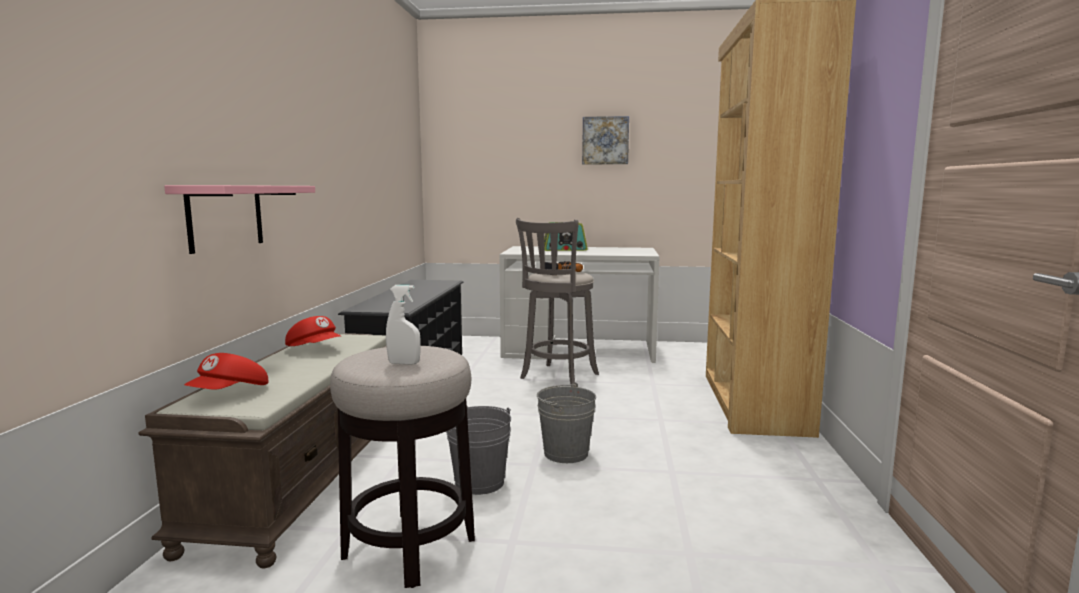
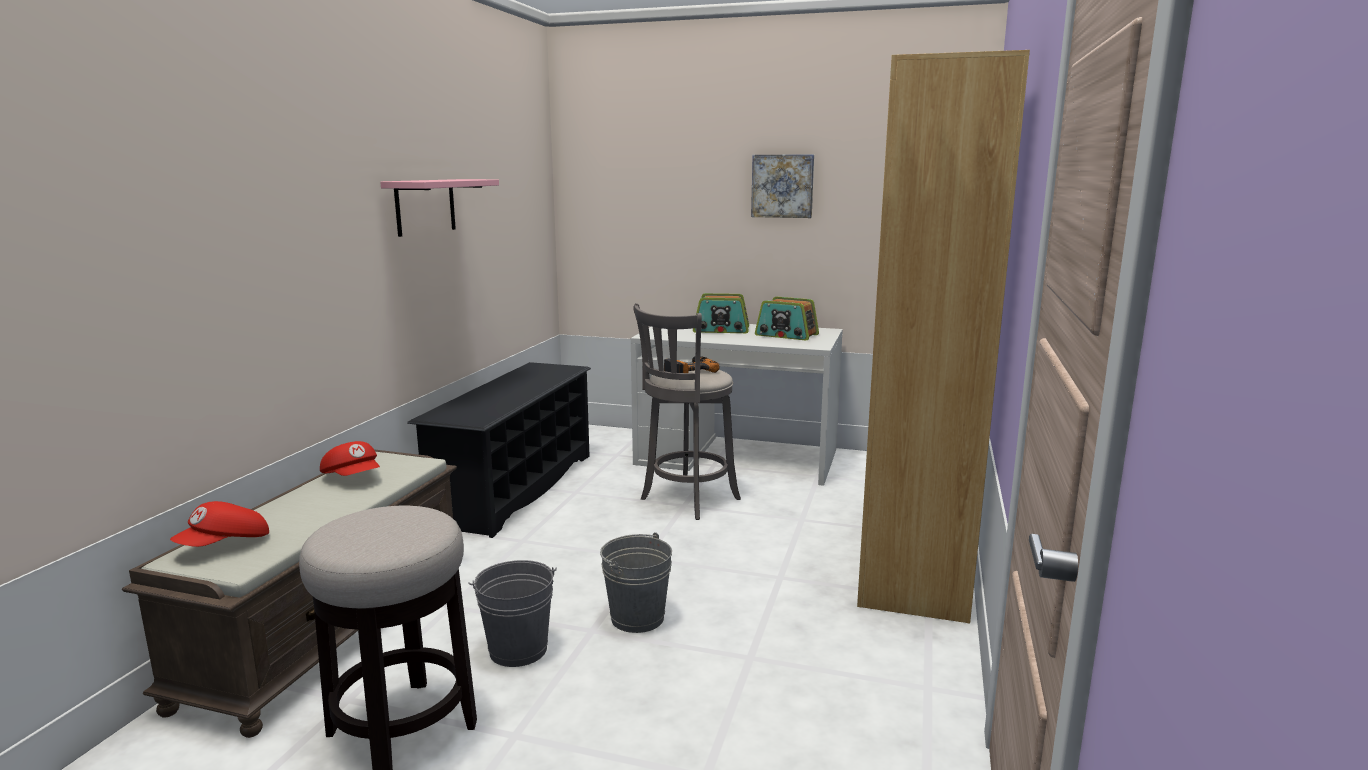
camera: 10 degrees right, 5 degrees up
pink shelf [164,185,315,254] -> pink shelf moved to [380,179,499,237]
white spray bottle [386,285,420,365] -> none
none -> radio [755,297,819,341]

